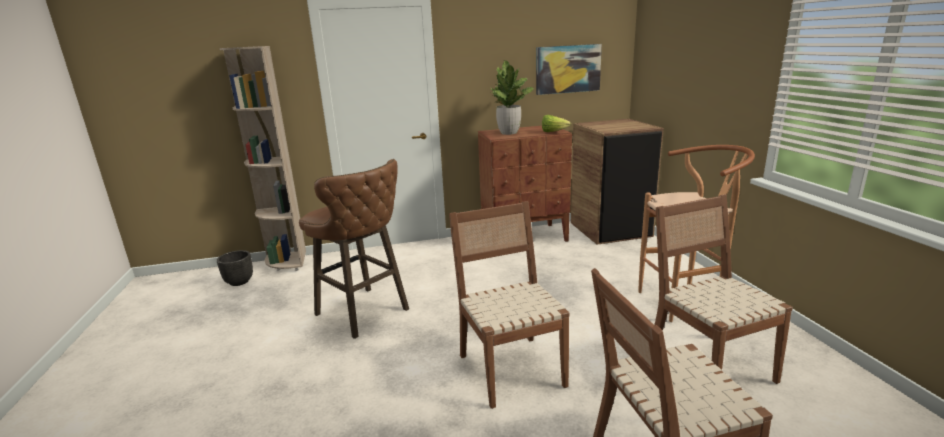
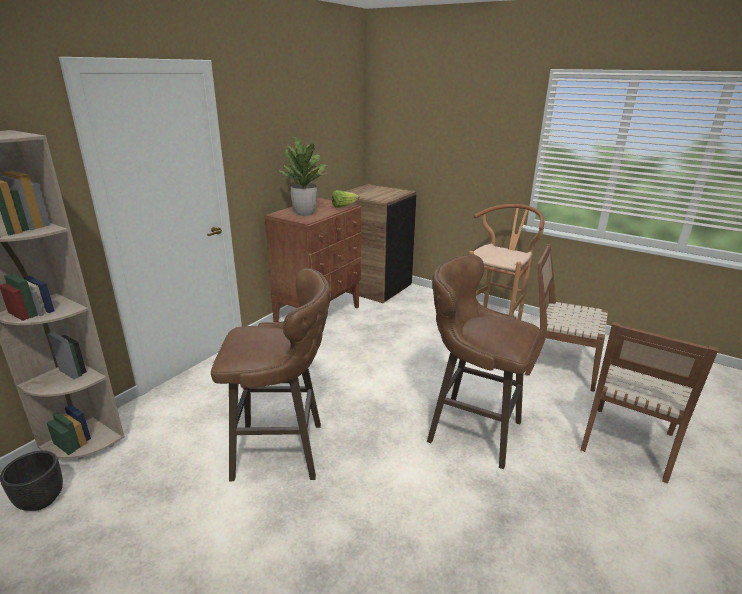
camera: 45 degrees left, 5 degrees up
chair [449,201,570,409] -> brown stool [427,254,541,469]
picture [536,44,602,95] -> none

